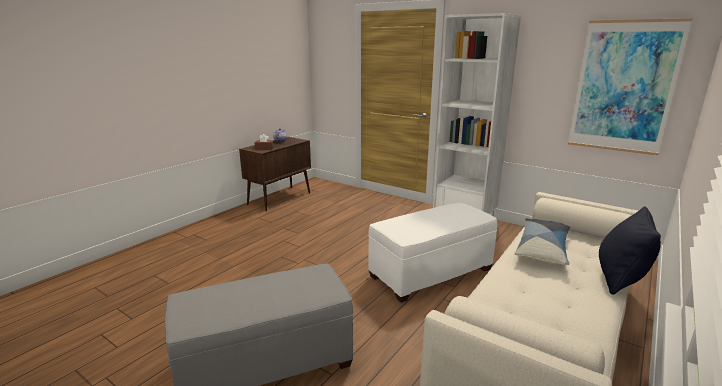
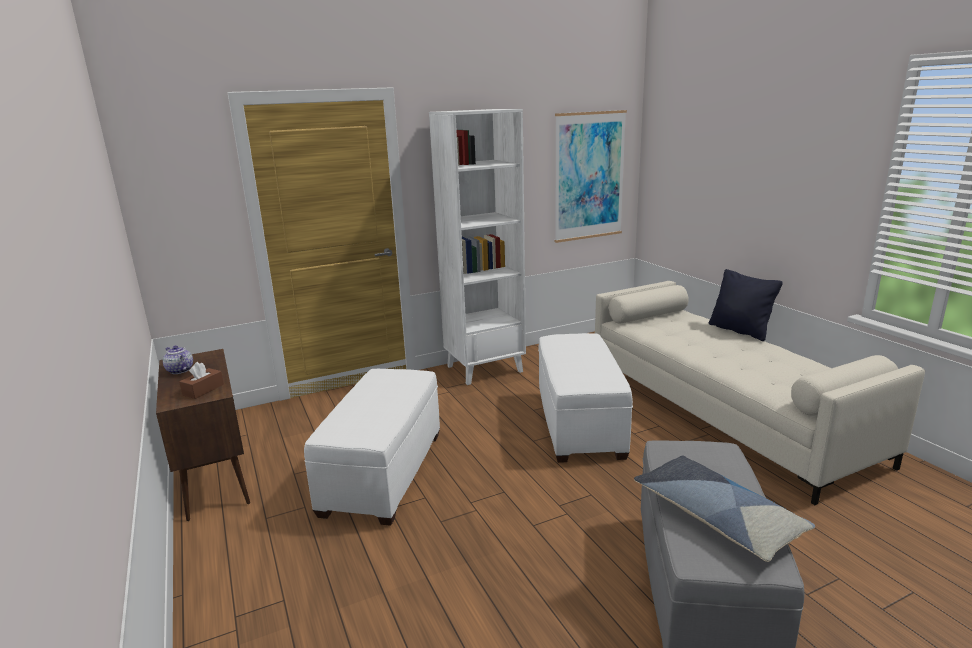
camera: 60 degrees left, 0 degrees up
pillow [514,218,571,265] -> pillow moved to [634,456,815,562]
none -> white ottoman [304,369,440,526]

